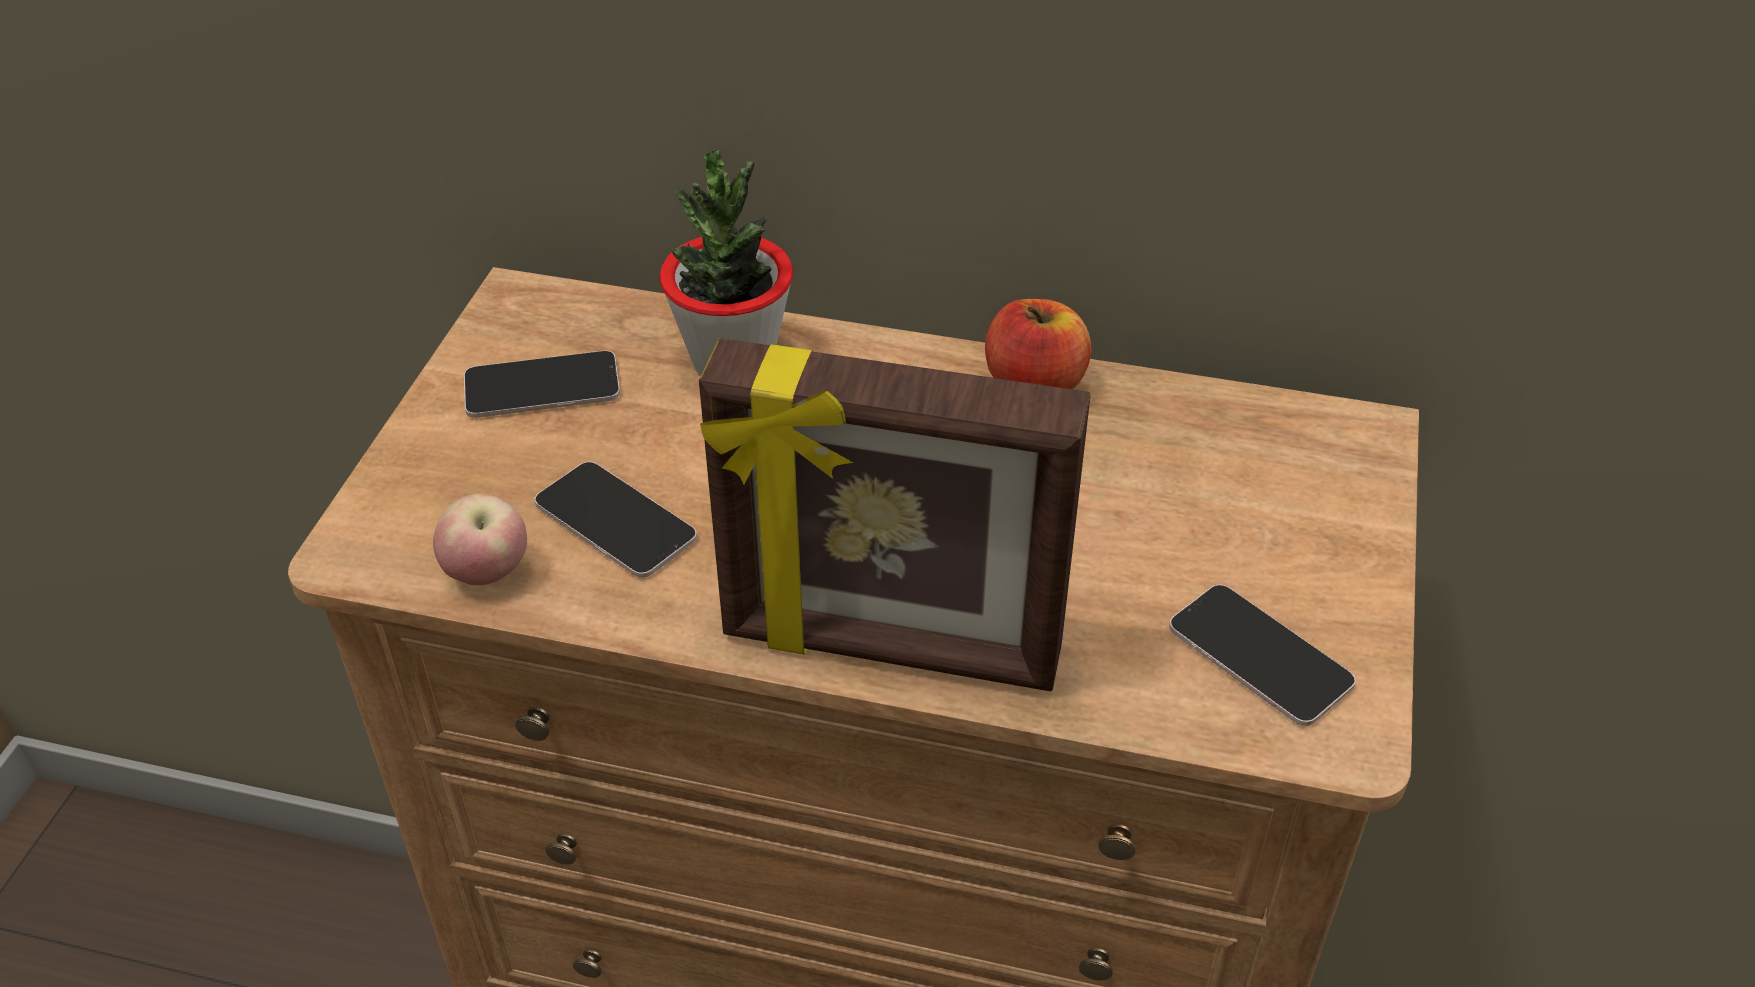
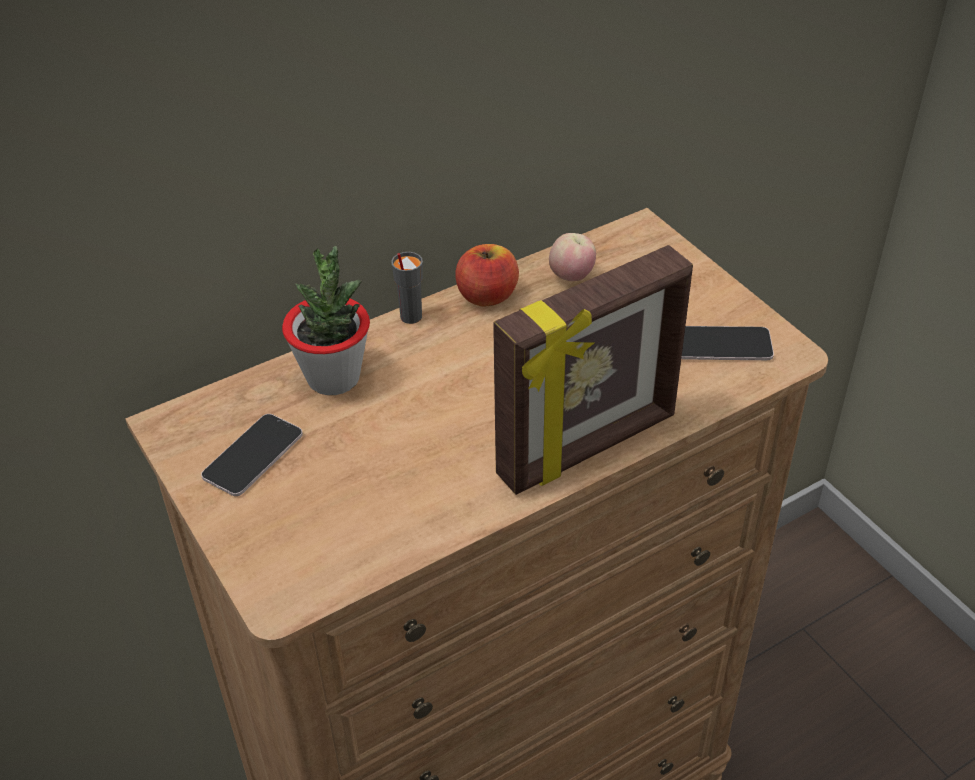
camera: 45 degrees left, 0 degrees up
apple [433,494,527,585] -> apple moved to [549,233,596,281]
phone [534,462,697,578] -> none
none -> grey cup [391,252,423,324]

